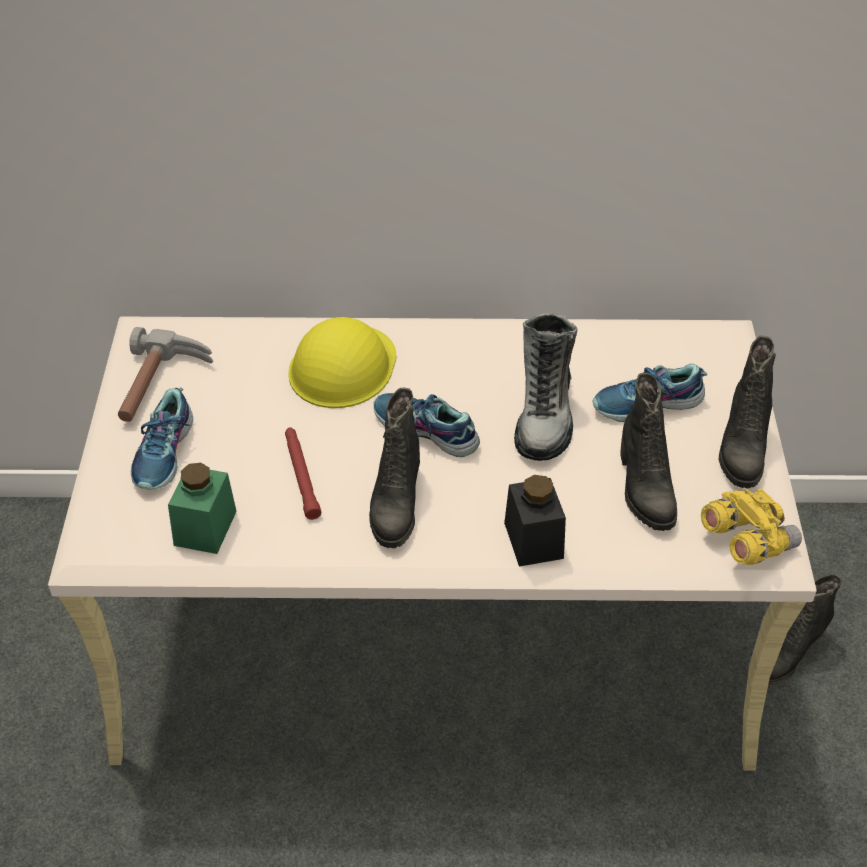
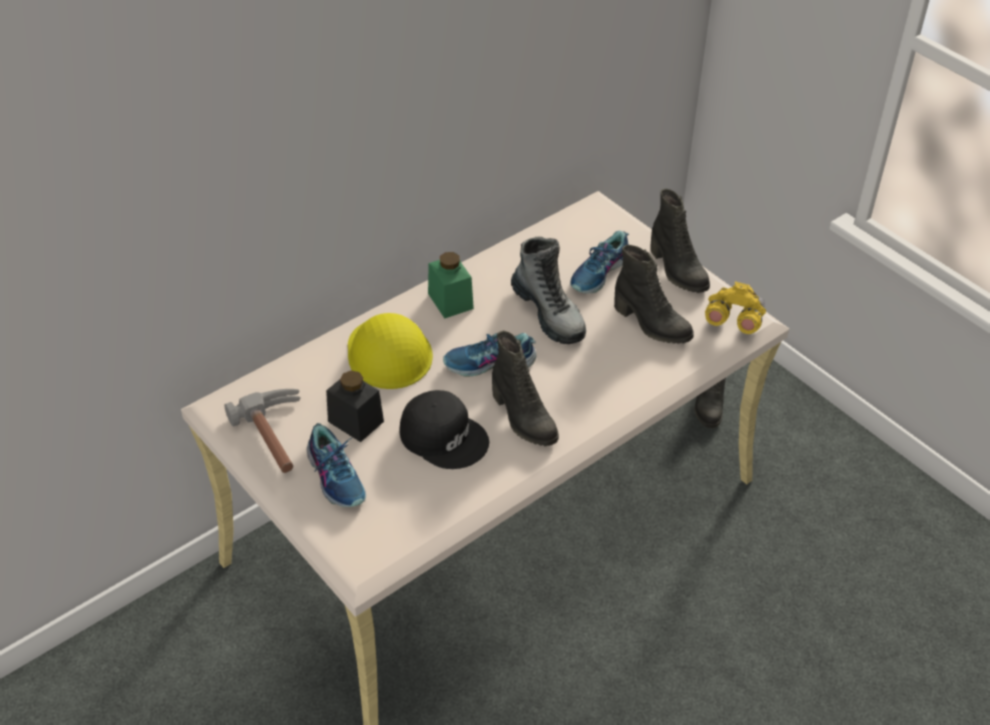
camera: 40 degrees left, 0 degrees up
green jar [168,463,237,554] -> green jar moved to [428,252,474,318]
red flashlight [285,427,321,520] -> black cap [399,390,489,469]
black jar [504,475,566,567] -> black jar moved to [326,371,384,442]

